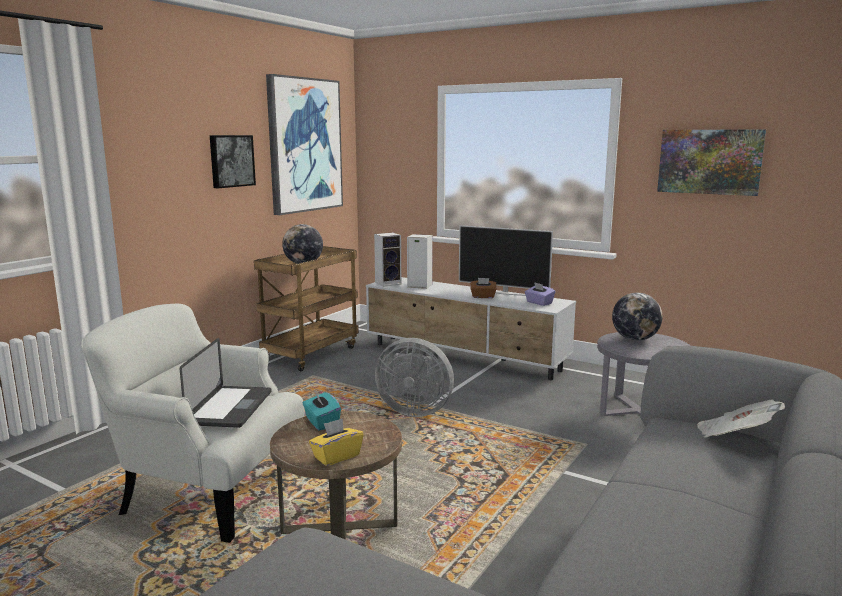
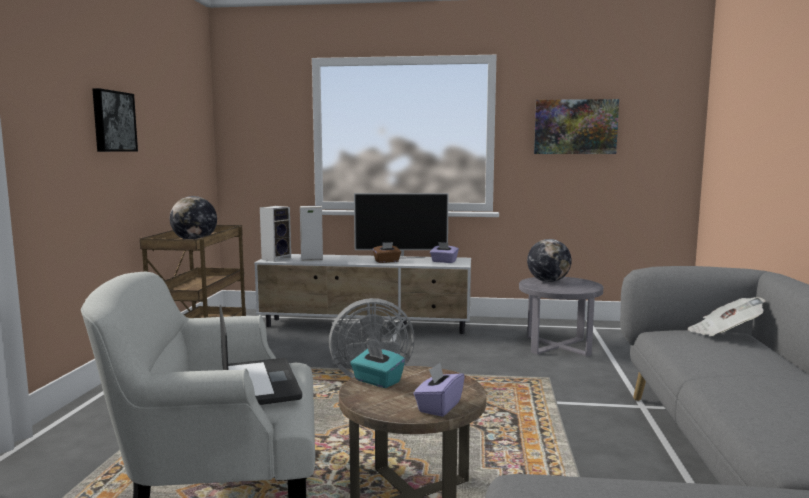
camera: 25 degrees left, 5 degrees down
picture [266,74,343,215] -> none
yellow tissue box [309,418,364,466] -> purple tissue box [414,363,465,417]

